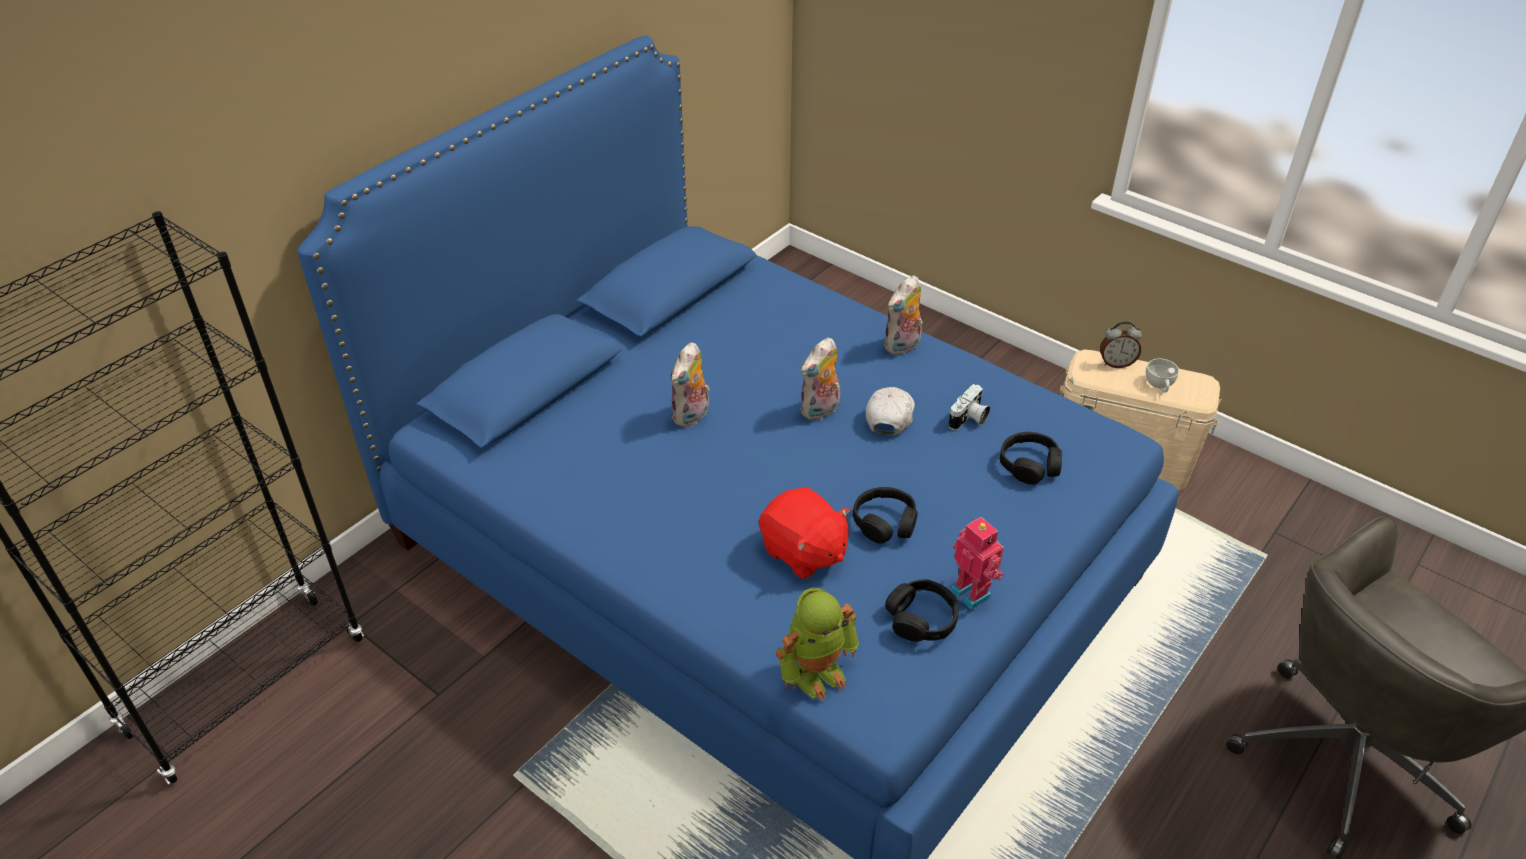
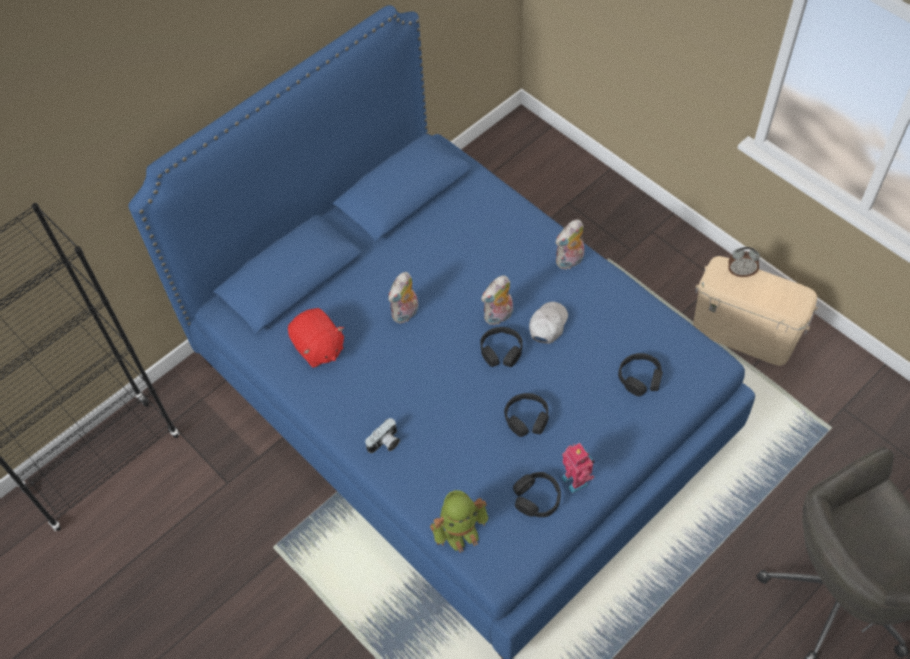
camera: 10 degrees right, 15 degrees up
red plush toy [759,487,850,579] -> red plush toy moved to [288,308,344,368]
camera [949,384,990,430] -> camera moved to [365,418,400,453]
white cup [1146,359,1179,392] -> none
none -> black headphones [481,327,523,367]

